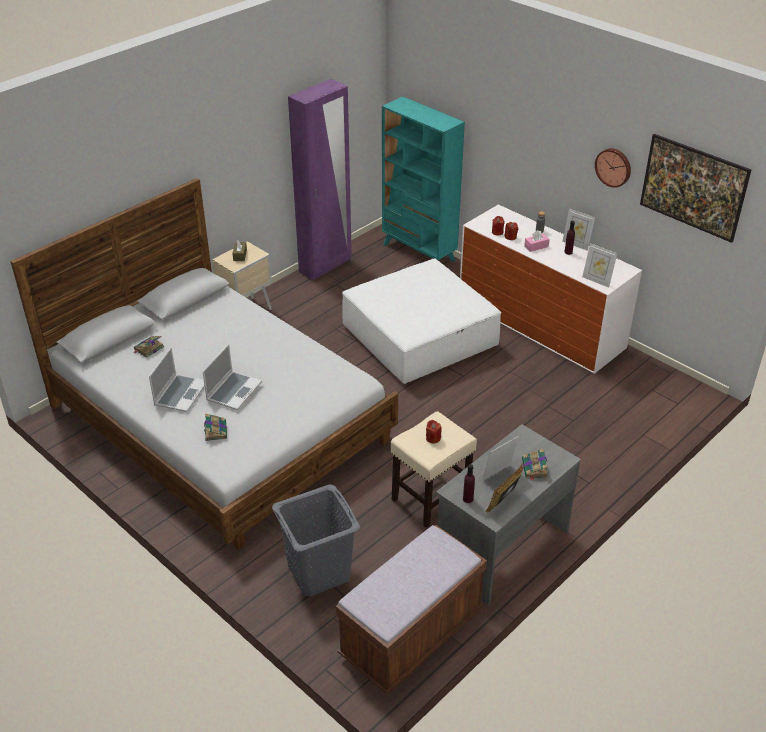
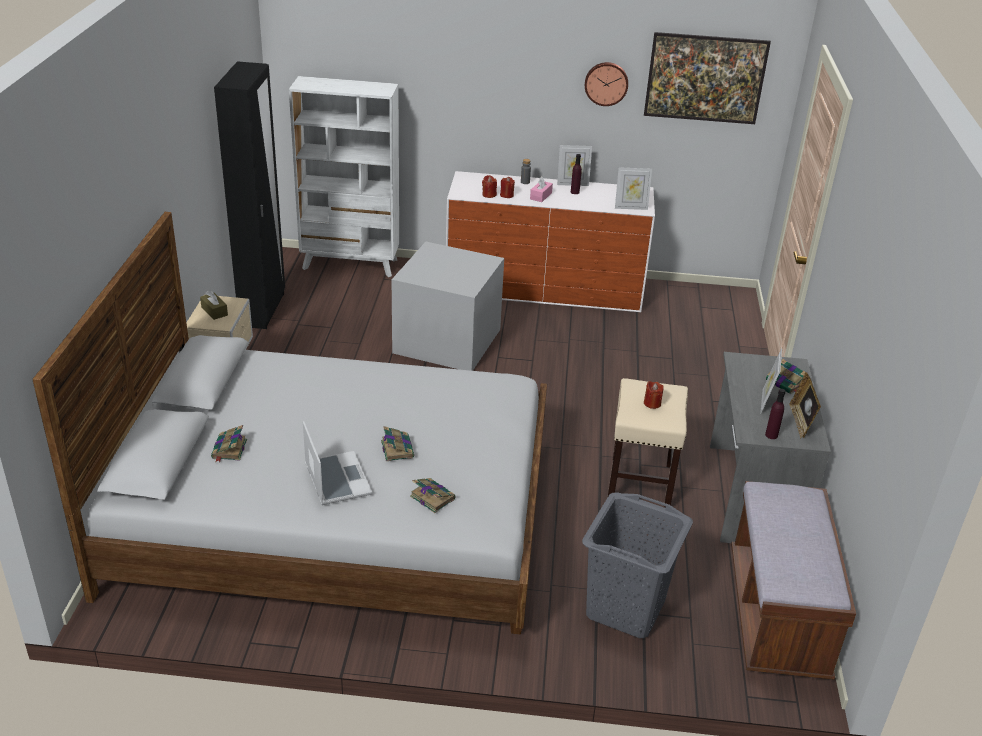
camera: 40 degrees left, 5 degrees down
laptop [202,344,262,410] -> book [381,426,414,461]
purple wardrobe [288,79,352,280] -> black wardrobe [214,61,285,329]
white ottoman [342,258,501,384] -> grey storage box [392,242,504,371]
turquoise bookcase [382,97,465,261] -> white bookcase [289,76,399,277]

